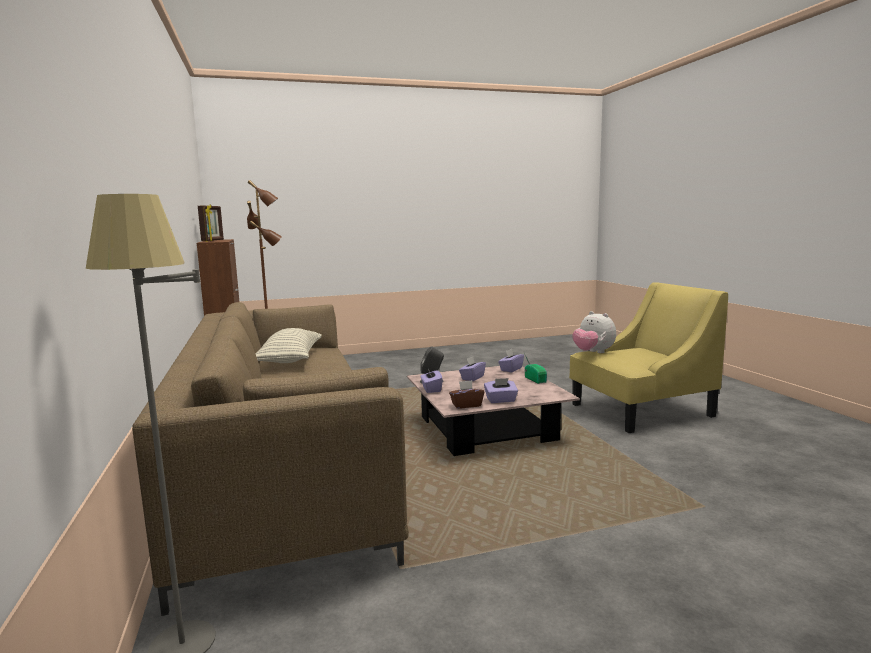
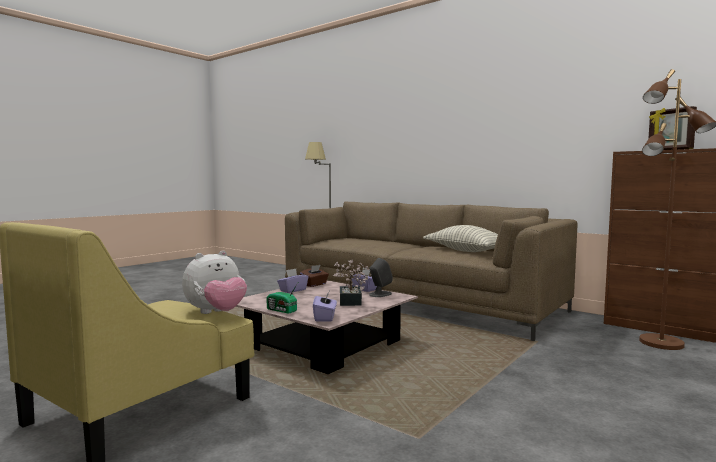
camera: 145 degrees right, 5 degrees down
purple tissue box [459,356,486,381] -> potted plant [333,260,372,306]
plush toy [572,311,616,353] -> plush toy turned 120 degrees clockwise [182,250,247,314]

